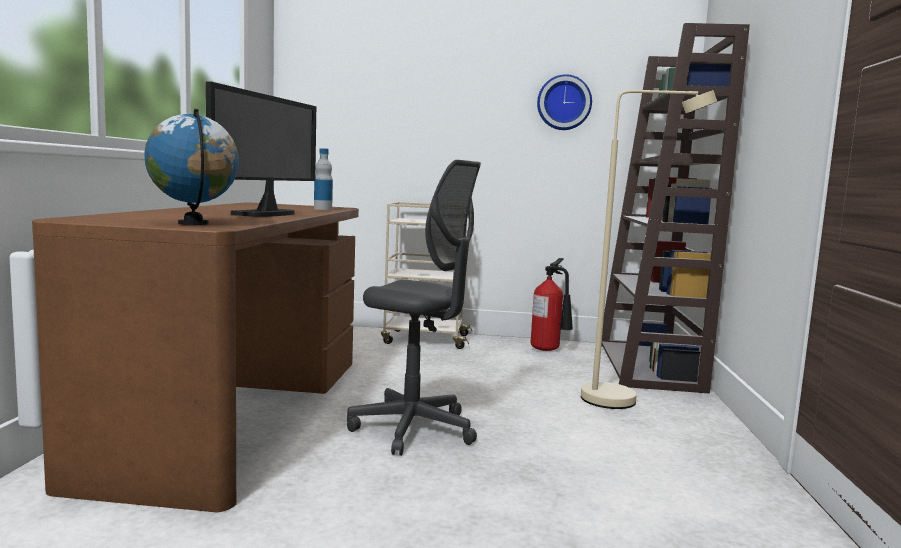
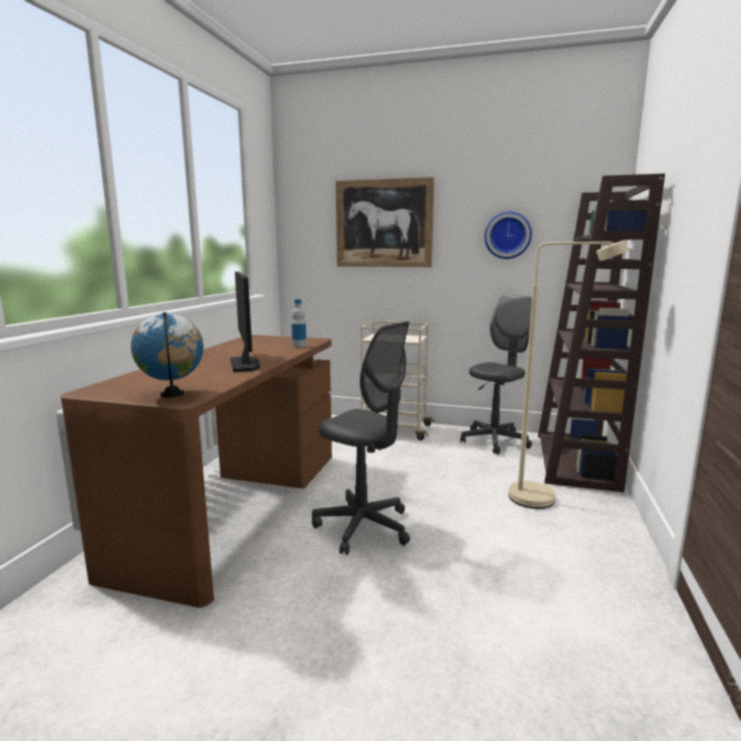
camera: 10 degrees right, 5 degrees up
monitor [206,81,316,217] -> monitor turned 45 degrees counterclockwise [230,271,260,372]
fire extinguisher [531,258,573,351] -> grey office chair [460,295,532,455]
none -> picture [336,177,434,267]

